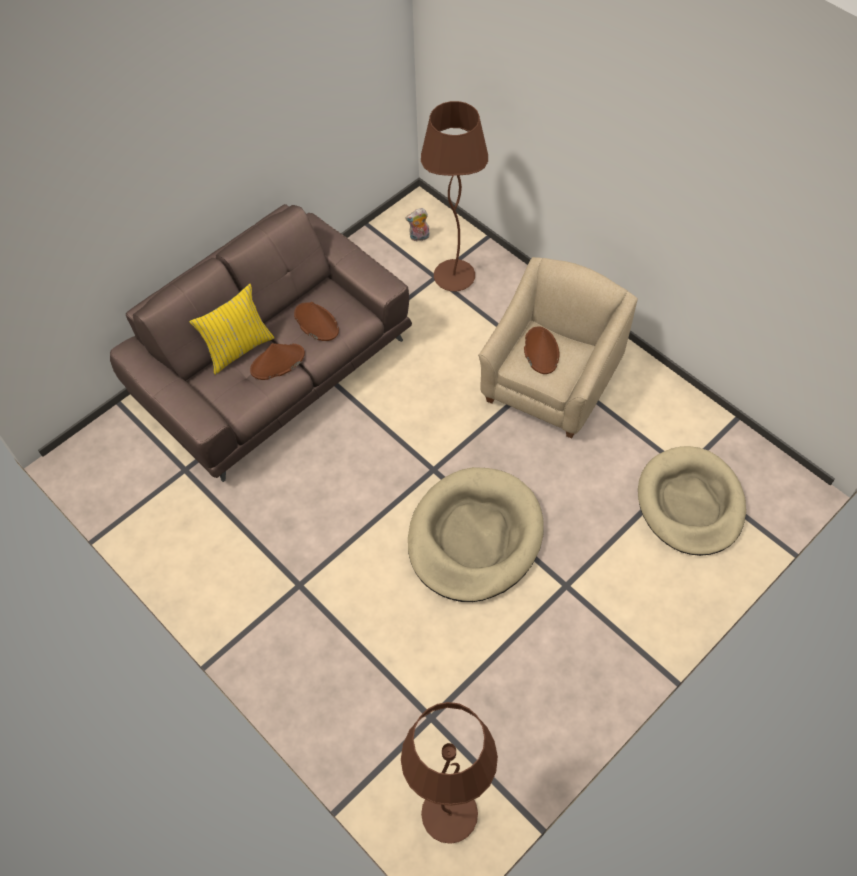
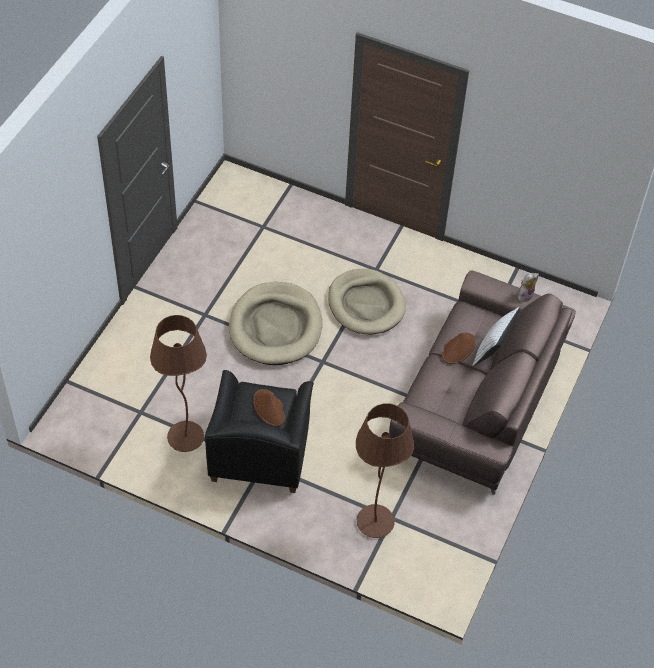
camera: 155 degrees right, 5 degrees down
yellow pillow [189,284,274,375] -> white pillow [472,307,520,366]
brown hat [294,302,339,341] -> none
brown floor lamp [401,702,498,844] -> brown floor lamp moved to [150,315,207,452]
plush toy [405,208,430,242] -> plush toy moved to [518,273,539,302]
beige armchair [478,257,638,439] -> black armchair [205,370,314,493]
beige dog bed [638,446,746,556] -> beige dog bed moved to [328,269,406,334]

